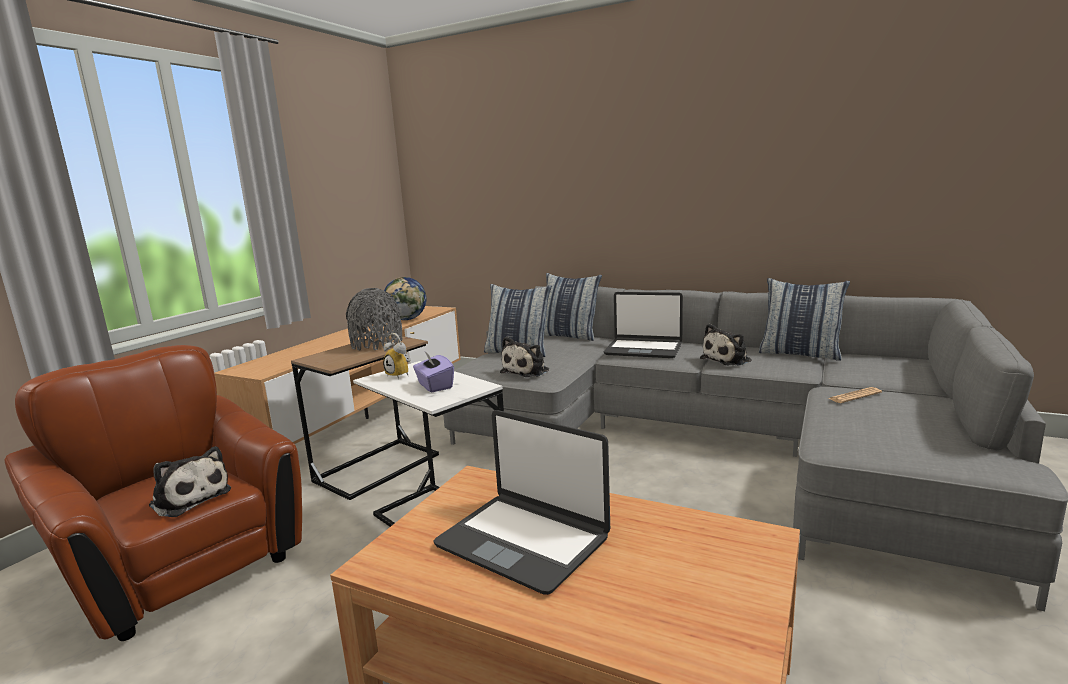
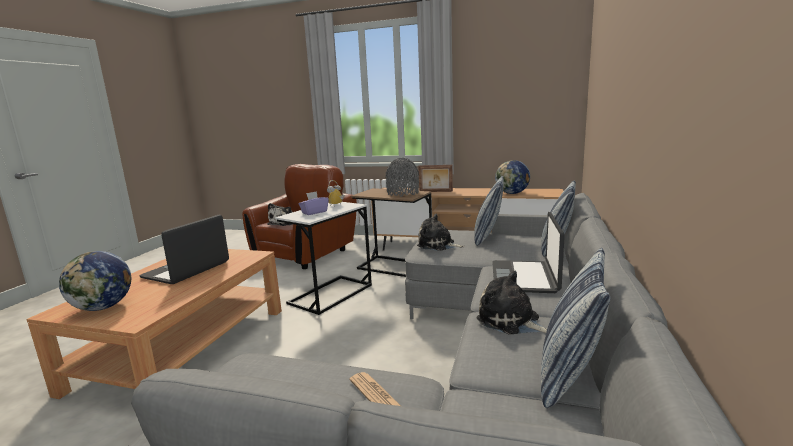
camera: 80 degrees right, 0 degrees up
none -> globe [59,251,131,311]
none -> picture frame [418,165,453,192]

